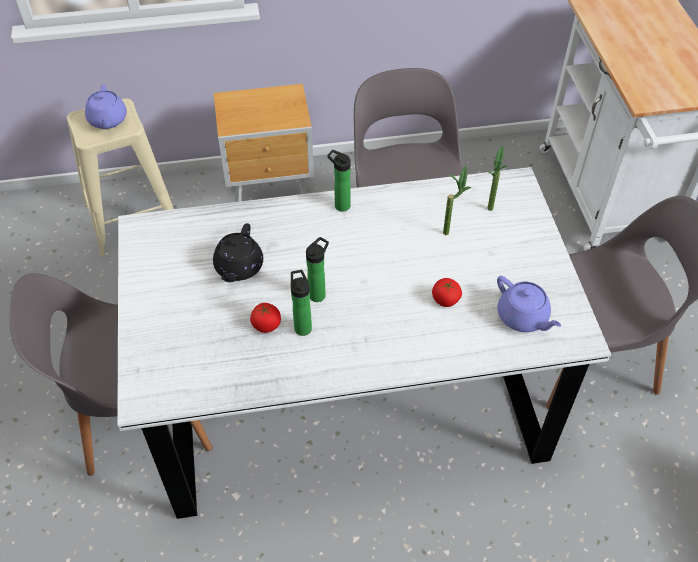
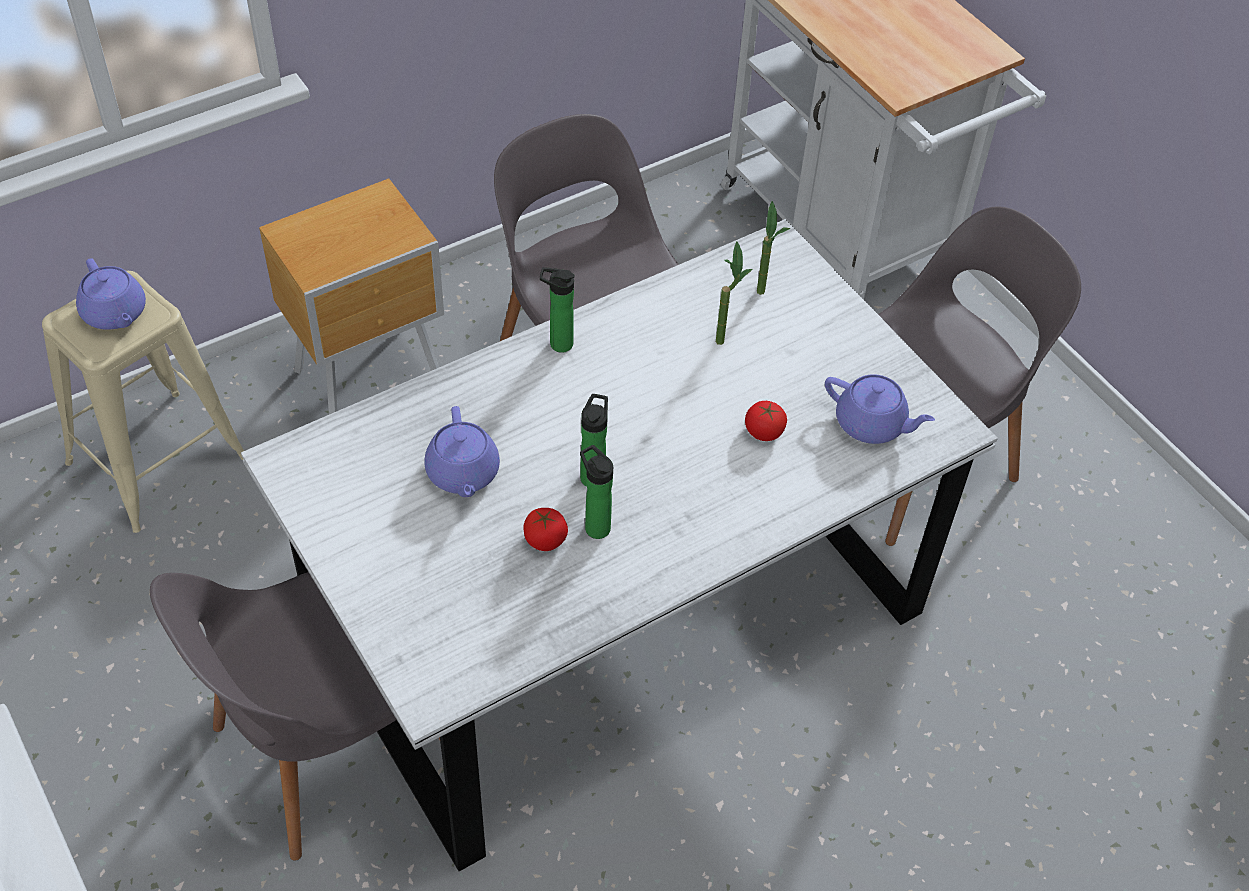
camera: 25 degrees left, 0 degrees up
black teapot [213,223,263,283] -> purple teapot [424,406,500,497]

